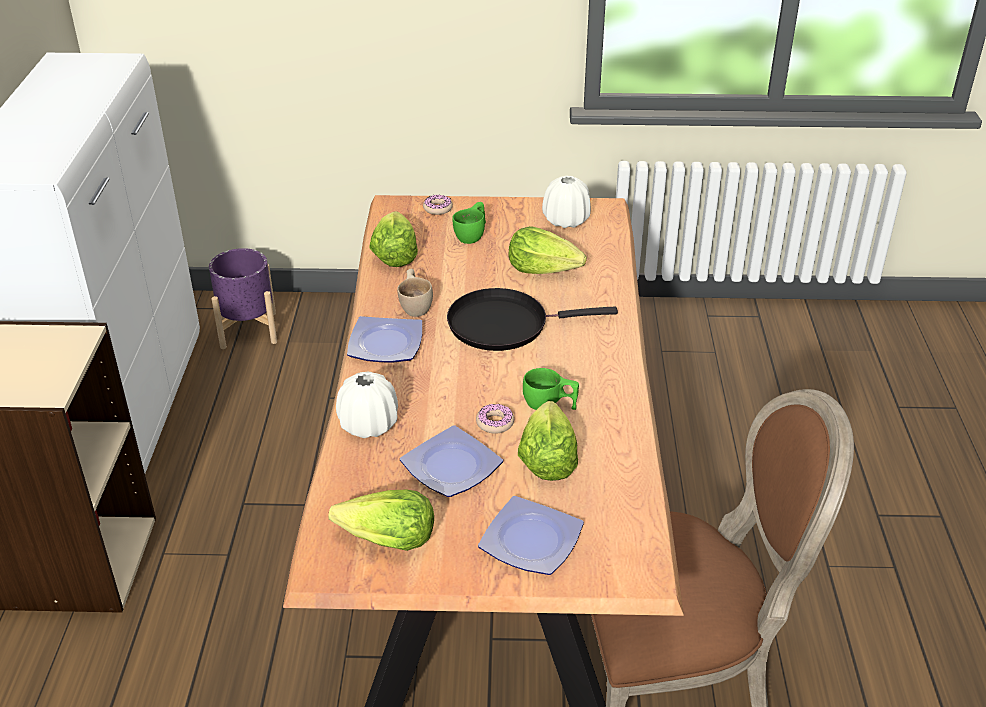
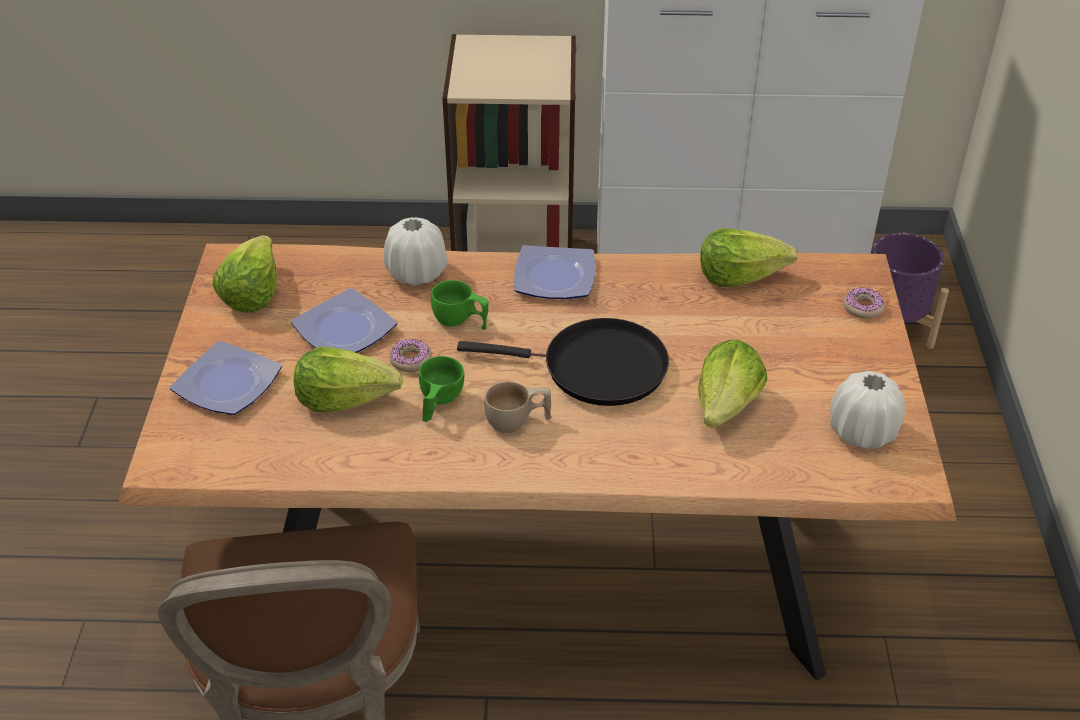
camera: 90 degrees right, 5 degrees up
beige cup [397,268,433,317] -> beige cup moved to [484,382,552,433]
black frying pan [447,288,618,351] -> black frying pan turned 105 degrees clockwise [457,318,669,406]
green cup [452,202,486,244] -> green cup moved to [431,280,489,330]

